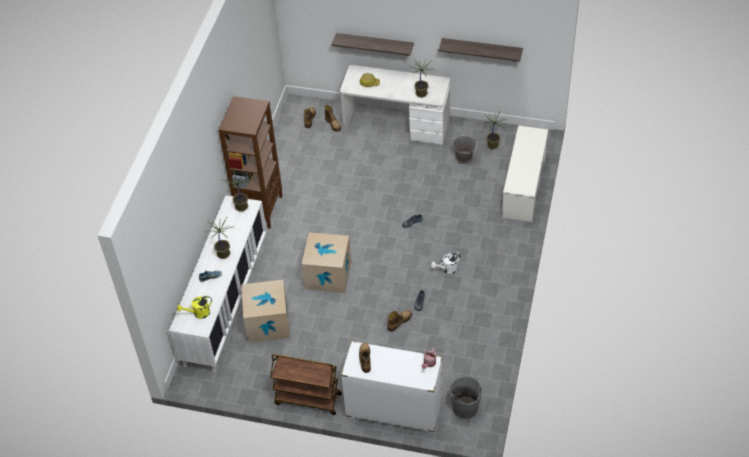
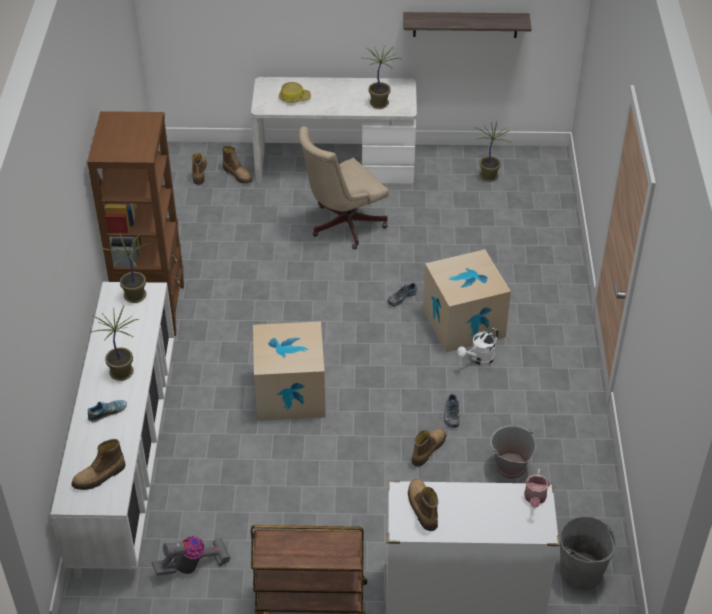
camera: 15 degrees left, 5 degrees down
yellow watering can [177,296,212,319] -> boot [72,439,126,490]
cardboard box [241,280,290,343] -> cardboard box moved to [423,249,511,353]
shelf [332,33,414,56] -> none
grey bucket [452,135,476,164] -> grey bucket moved to [490,425,536,479]
white shoe rack [502,125,549,222] -> none
none -> vacuum cleaner [152,536,231,576]
none -> beige office chair [299,126,389,249]

